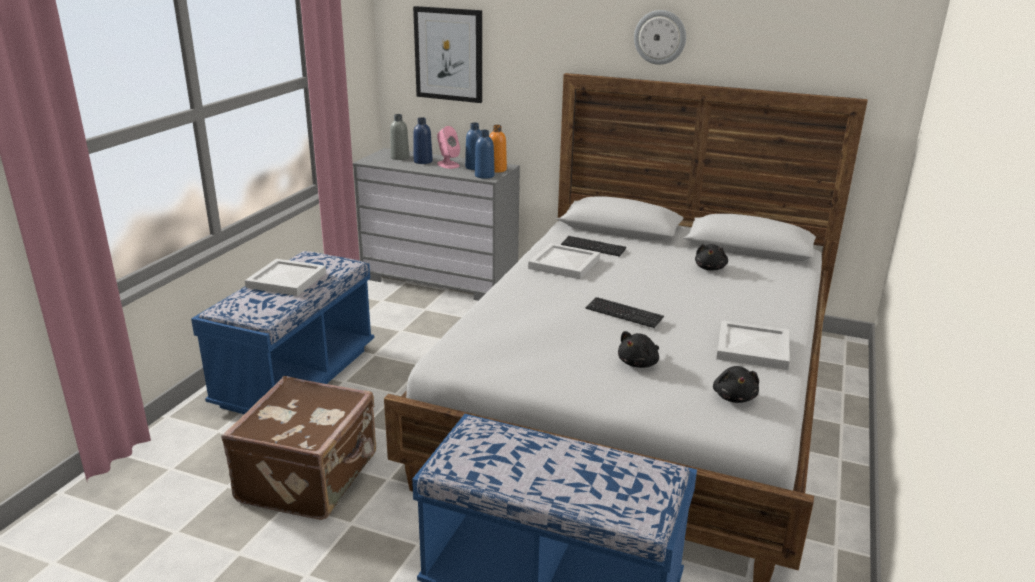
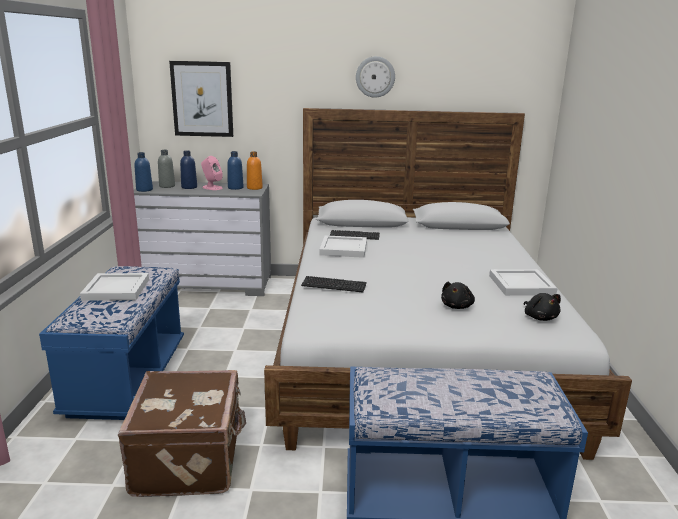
camera: 20 degrees left, 5 degrees down
blue bottle [475,130,495,179] -> blue bottle moved to [134,152,153,192]
keyboard [586,297,664,328] -> keyboard moved to [301,276,367,292]
black plush toy [695,244,728,270] -> none

